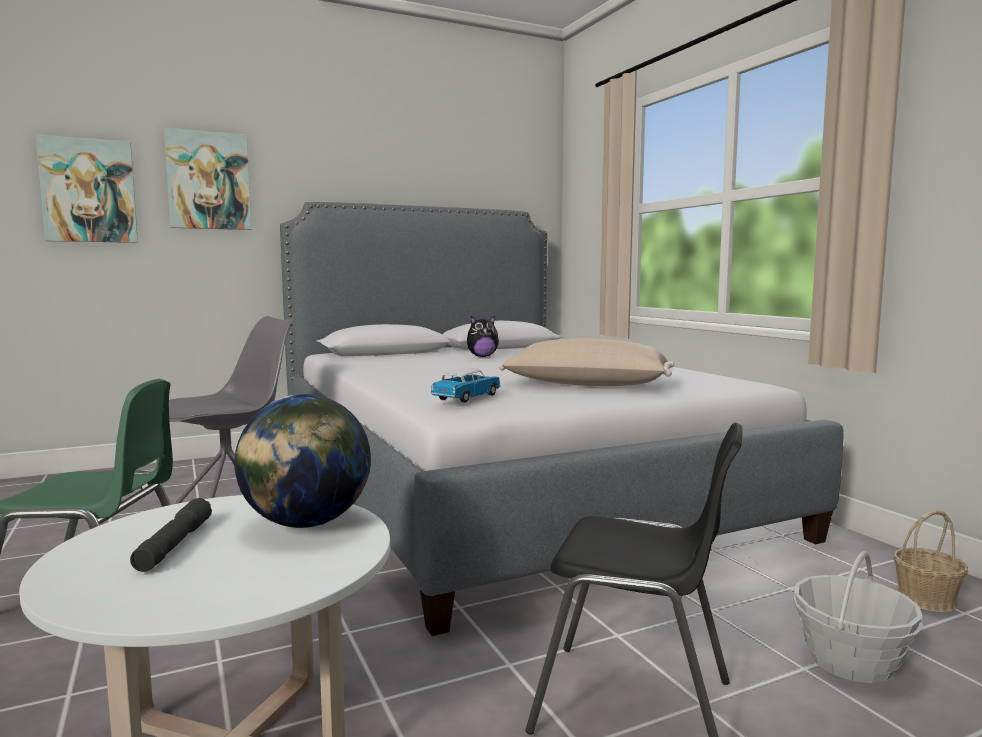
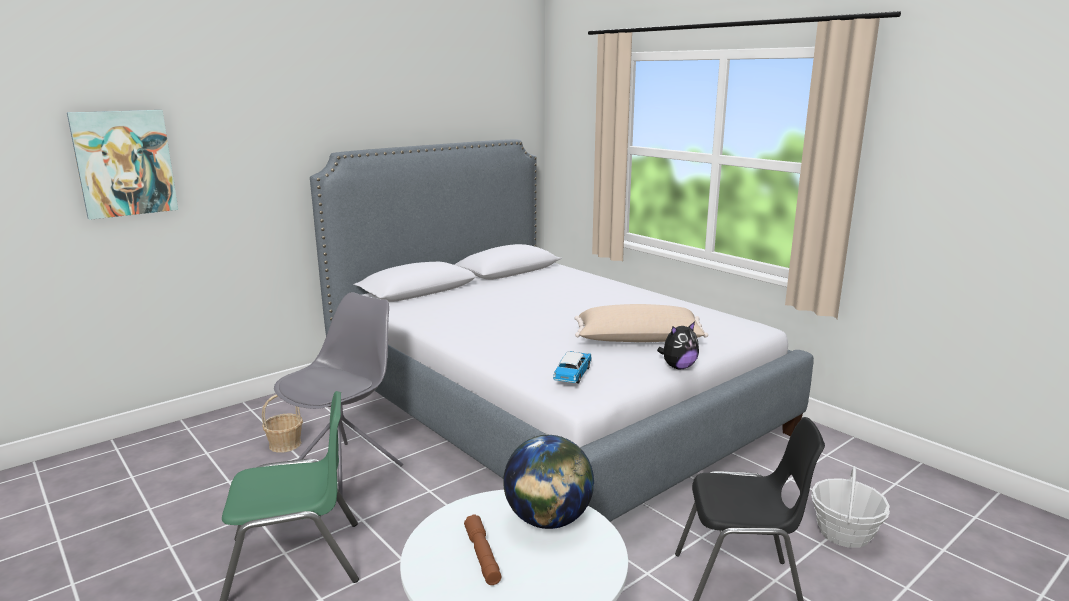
camera: 15 degrees left, 10 degrees up
grey flashlight [130,498,212,572] -> brown flashlight [464,515,501,585]
picture [164,128,251,230] -> none
plush toy [467,316,499,357] -> plush toy moved to [657,322,699,369]
basket [893,510,968,612] -> basket moved to [262,395,303,453]

